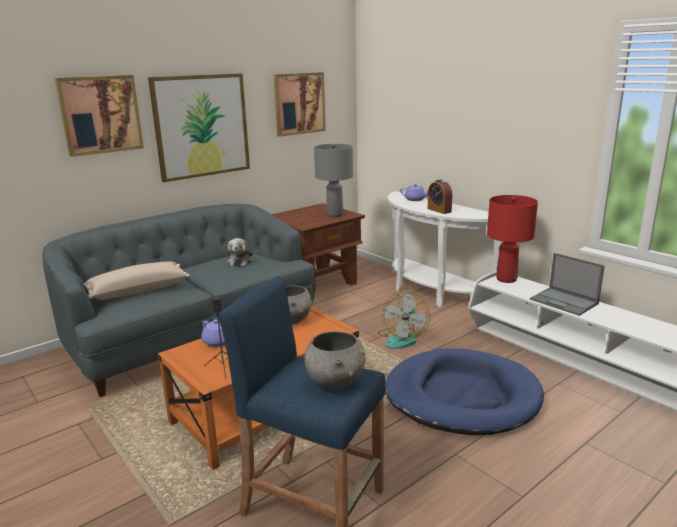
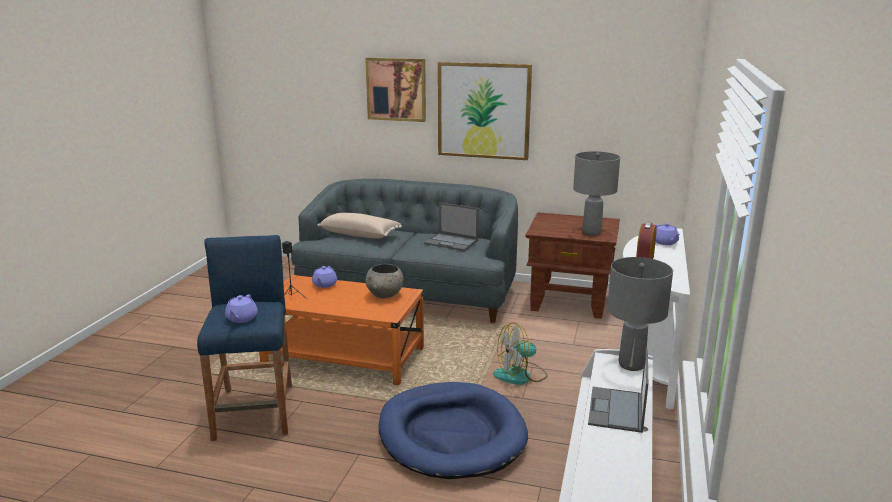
camera: 55 degrees right, 0 degrees up
plush toy [227,238,253,267] -> laptop [424,202,479,251]
picture [273,72,326,137] -> none
grey bowl [304,331,366,391] -> purple teapot [225,294,258,323]
red table lamp [487,195,538,283] -> grey table lamp [607,257,673,371]

